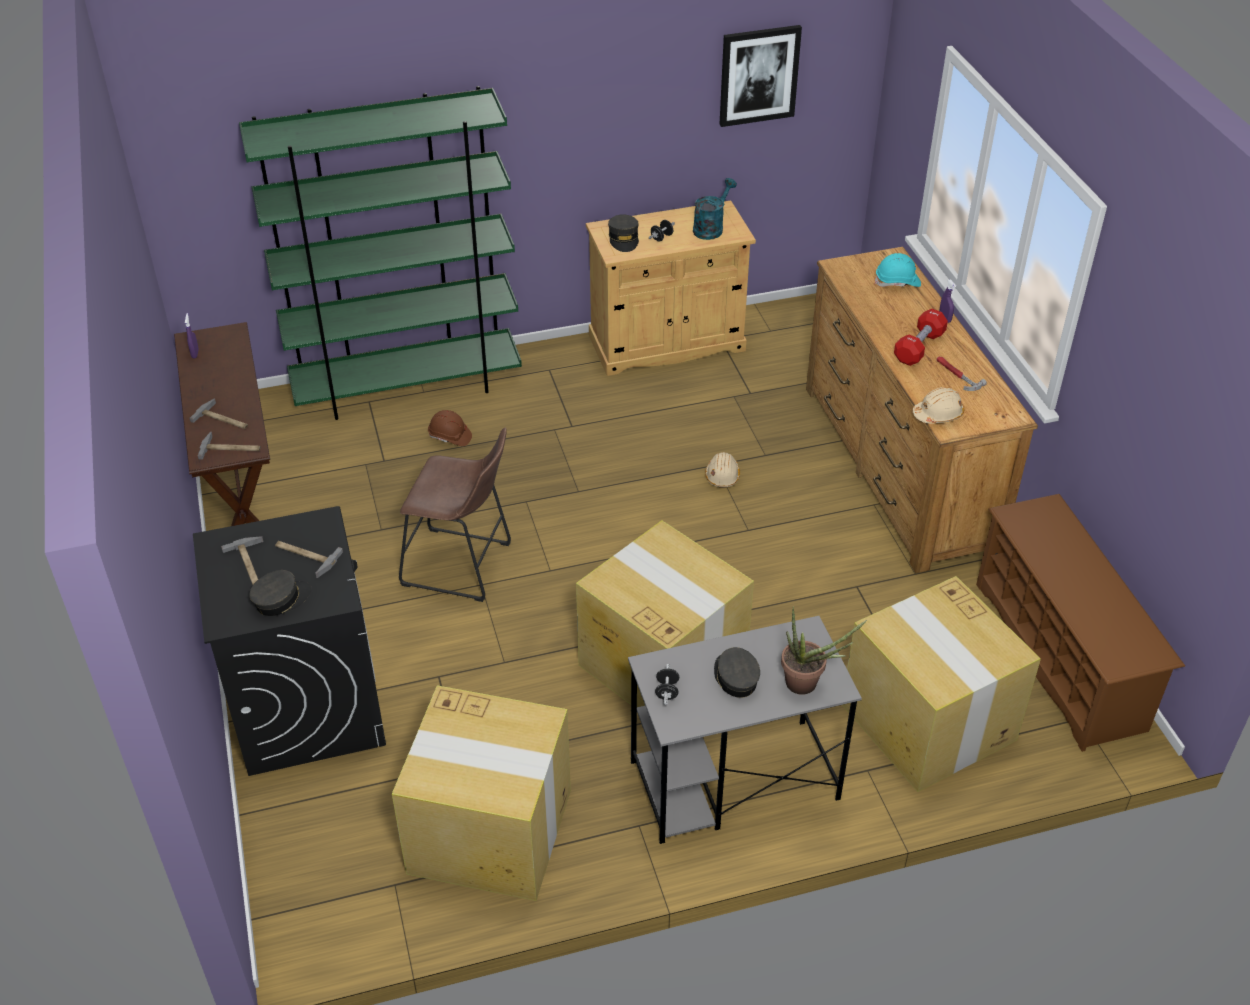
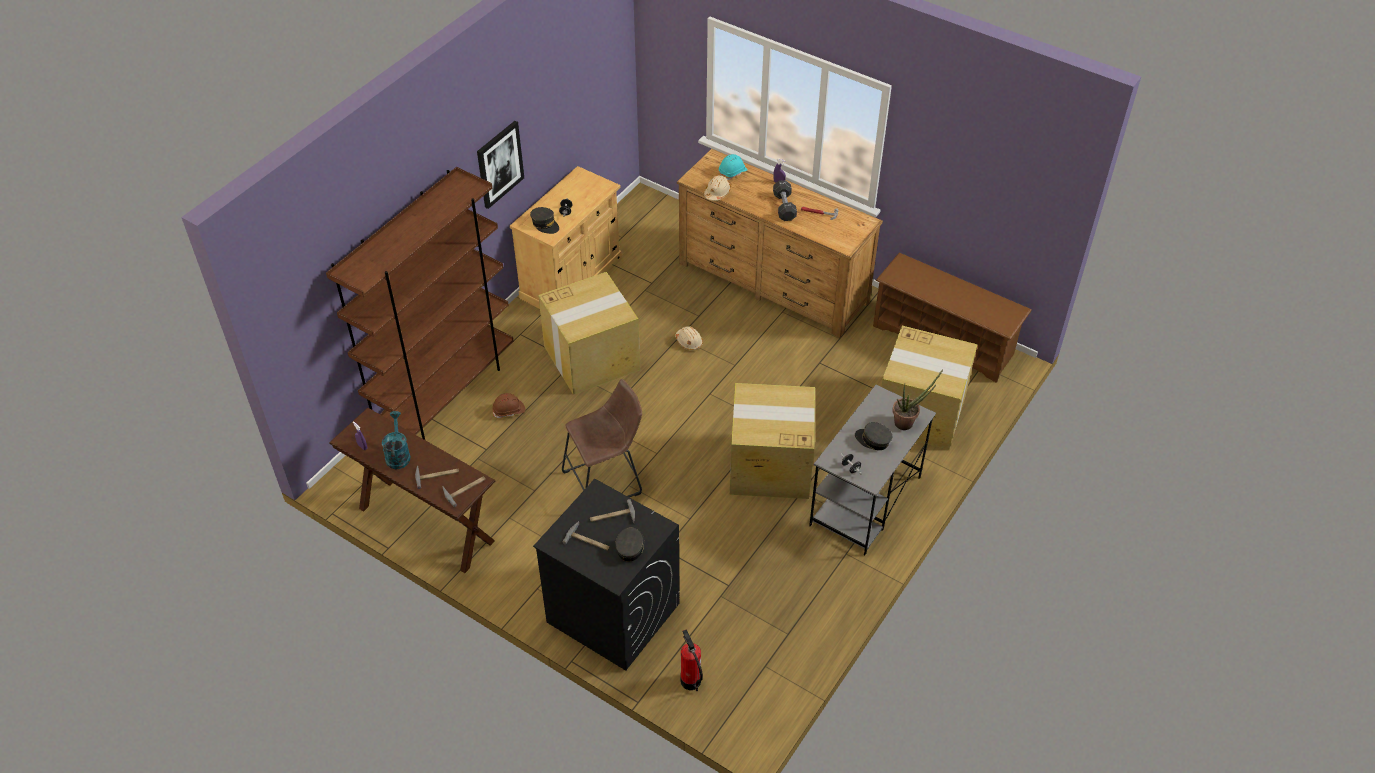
camera: 40 degrees left, 5 degrees up
green bookcase [239,86,522,420] -> brown bookcase [326,167,513,440]
cardboard box [392,685,571,901] -> cardboard box moved to [538,272,640,395]
turquoise watering can [693,178,737,240] -> turquoise watering can moved to [382,411,410,469]
picture [720,25,802,127] -> picture moved to [477,121,524,209]
red dumbbell [894,309,948,366] -> black dumbbell [773,180,797,221]
beige hard hat [913,387,964,424] -> beige hard hat moved to [704,175,731,201]
none -> fire extinguisher [680,630,703,691]

